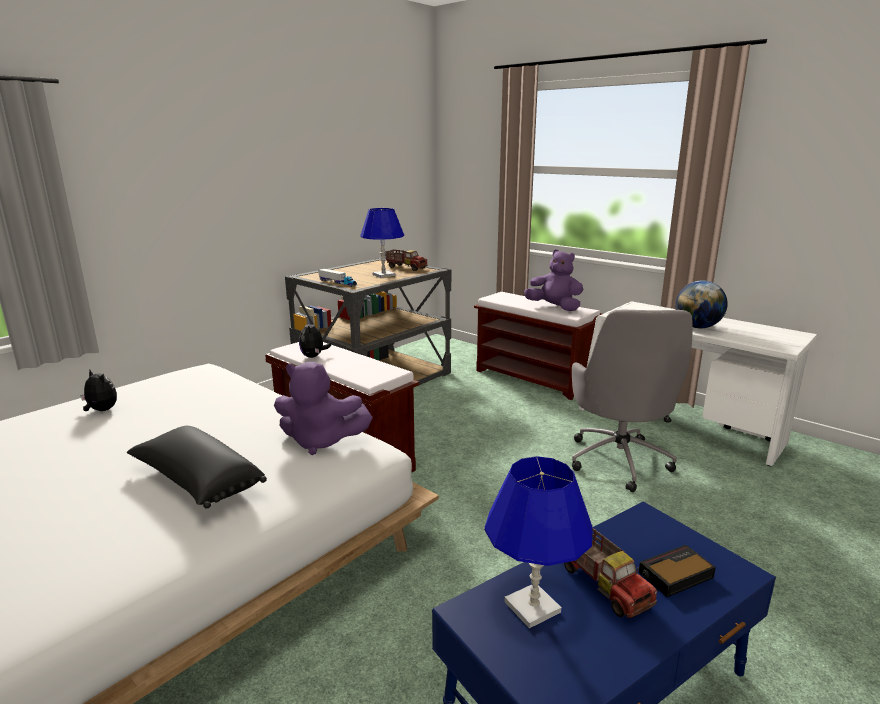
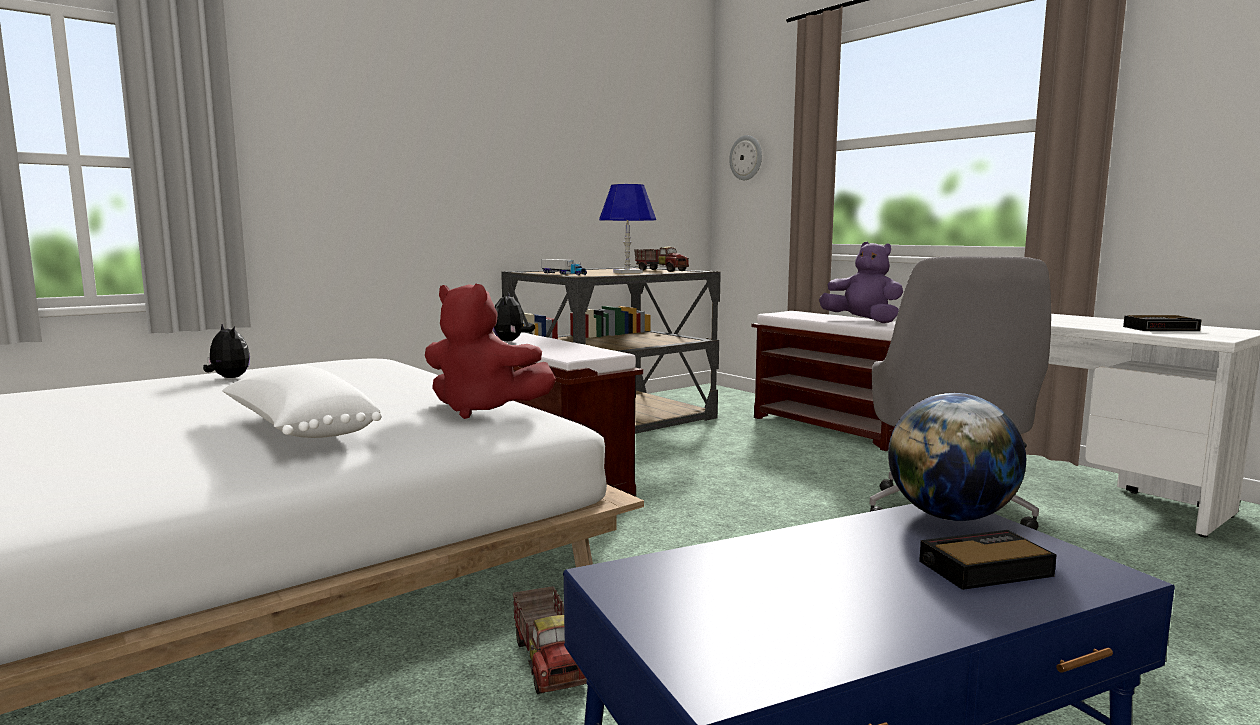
camera: 10 degrees right, 10 degrees down
black pillow [127,426,267,509] -> white pillow [222,365,381,438]
purple plush toy [274,362,373,455] -> red plush toy [425,284,556,419]
blue table lamp [484,456,593,628] -> none
toy truck [564,527,658,618] -> toy truck moved to [513,586,587,694]
globe [675,280,728,328] -> globe moved to [888,393,1026,521]
none -> wall clock [729,135,762,180]
none -> alarm clock [1123,315,1202,331]

